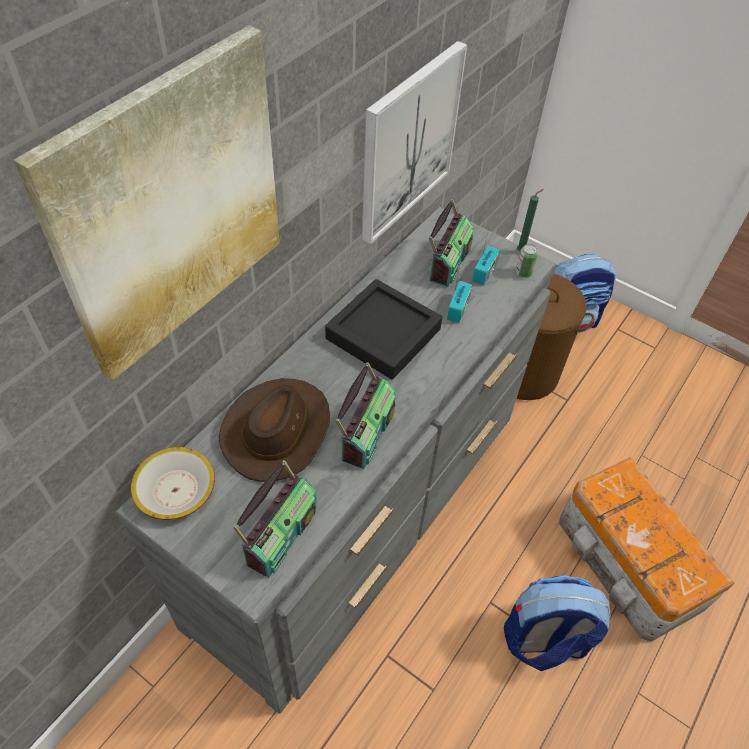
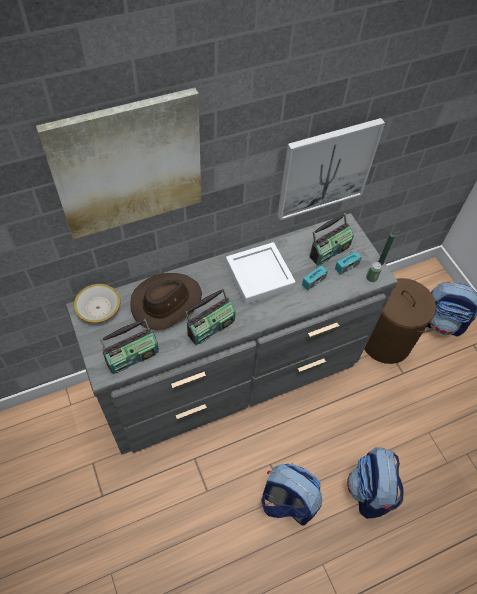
camera: 30 degrees right, 5 degrees up
black tray [325,279,442,380] -> white tray [226,242,296,305]
storage box [559,457,734,642] -> backpack [347,447,403,519]

